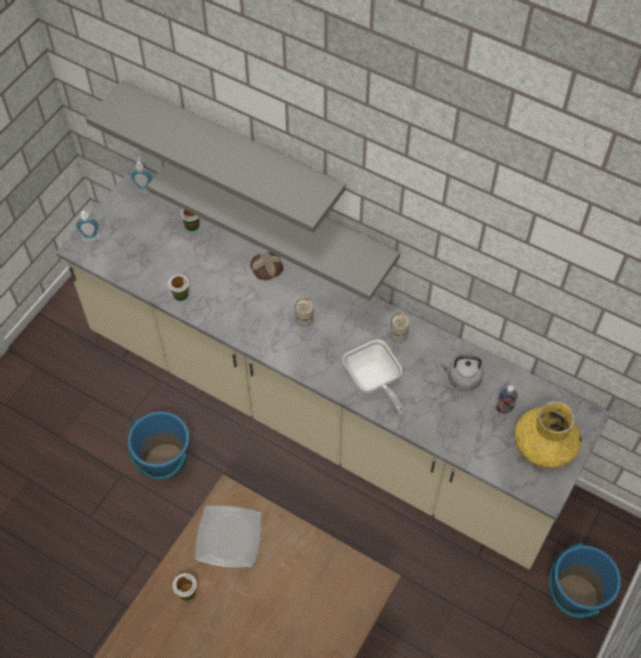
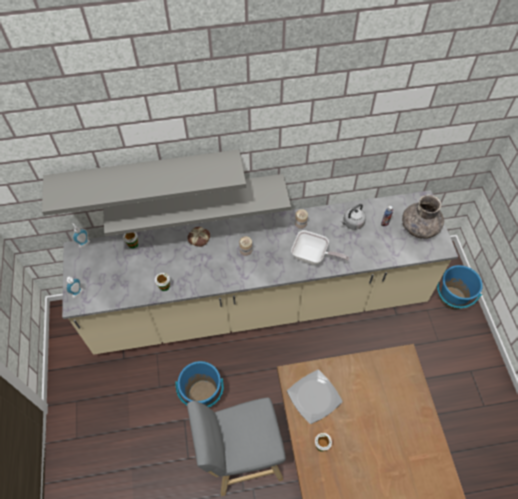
camera: 40 degrees left, 0 degrees up
yellow vase [515,401,581,468] -> grey vase [402,195,444,239]
none -> grey stool [187,397,286,496]

